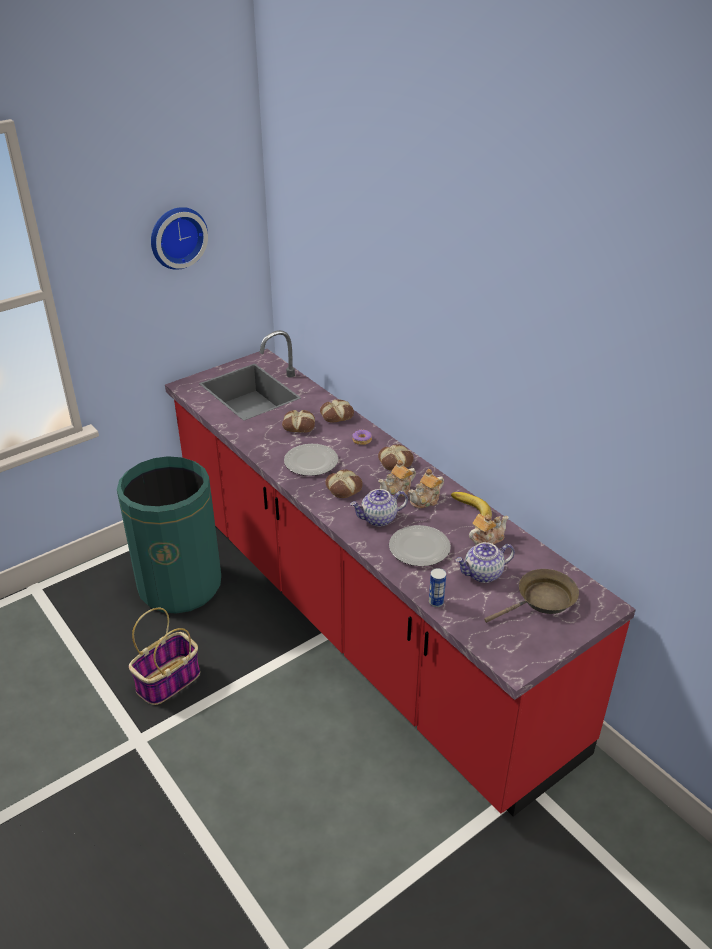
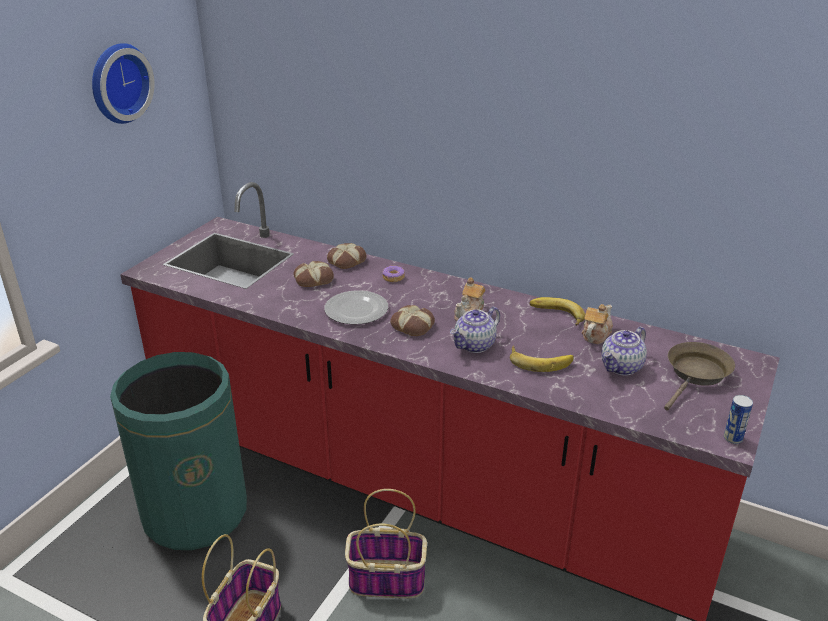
camera: 25 degrees left, 5 degrees down
bread [378,444,414,471] -> none
plate [389,525,451,566] -> banana [510,345,574,372]
teapot [409,469,444,508] -> none
can [429,568,446,607] -> can moved to [724,395,753,444]
none -> basket [345,489,427,598]

